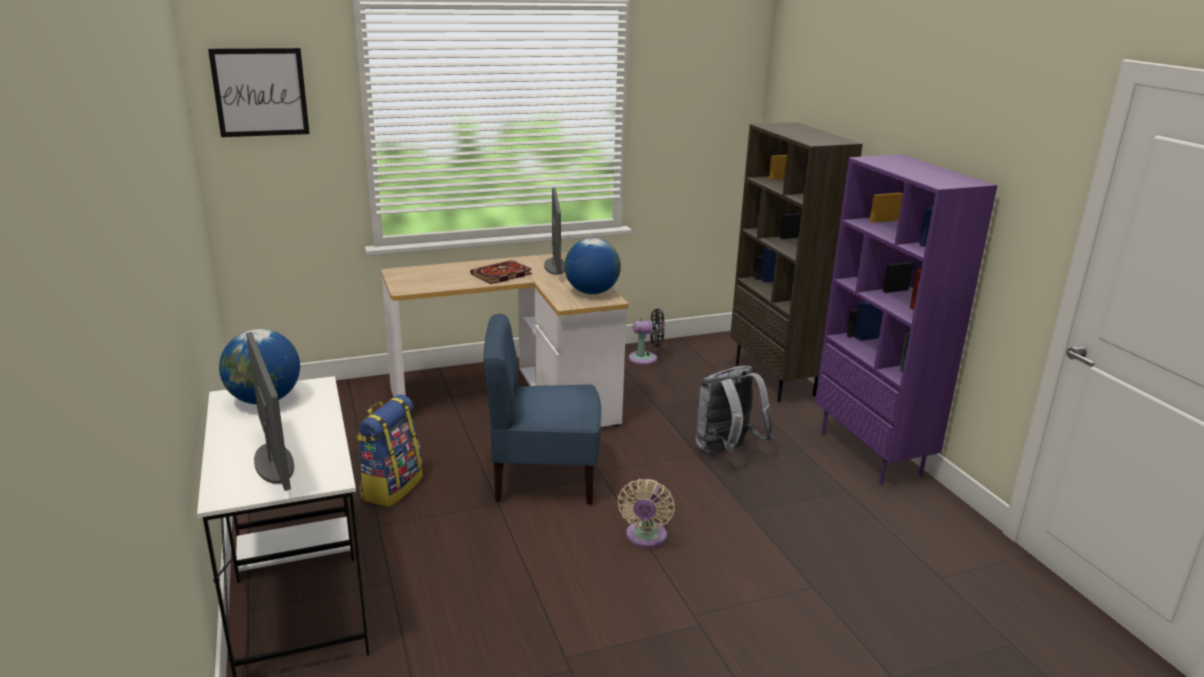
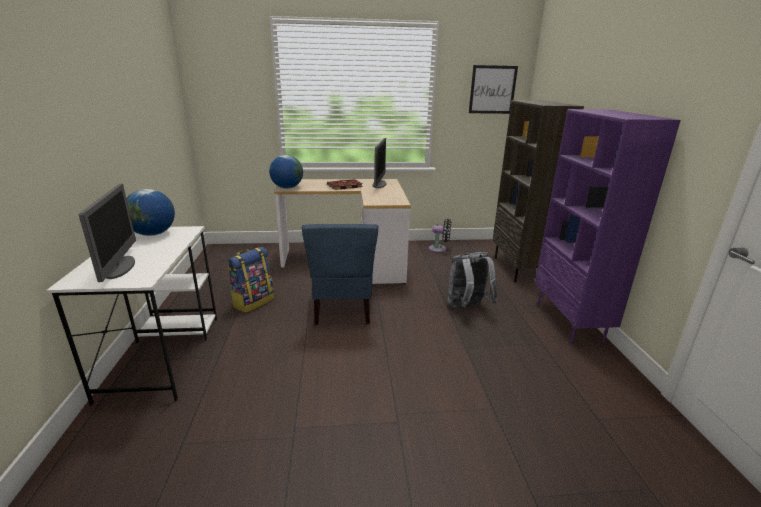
camera: 15 degrees right, 0 degrees up
picture [208,48,310,137] -> picture moved to [469,65,518,114]
blue chair [484,314,602,505] -> blue chair turned 105 degrees counterclockwise [302,224,378,325]
globe [565,238,621,294] -> globe moved to [269,155,303,189]
beige fan [617,479,675,548] -> none

